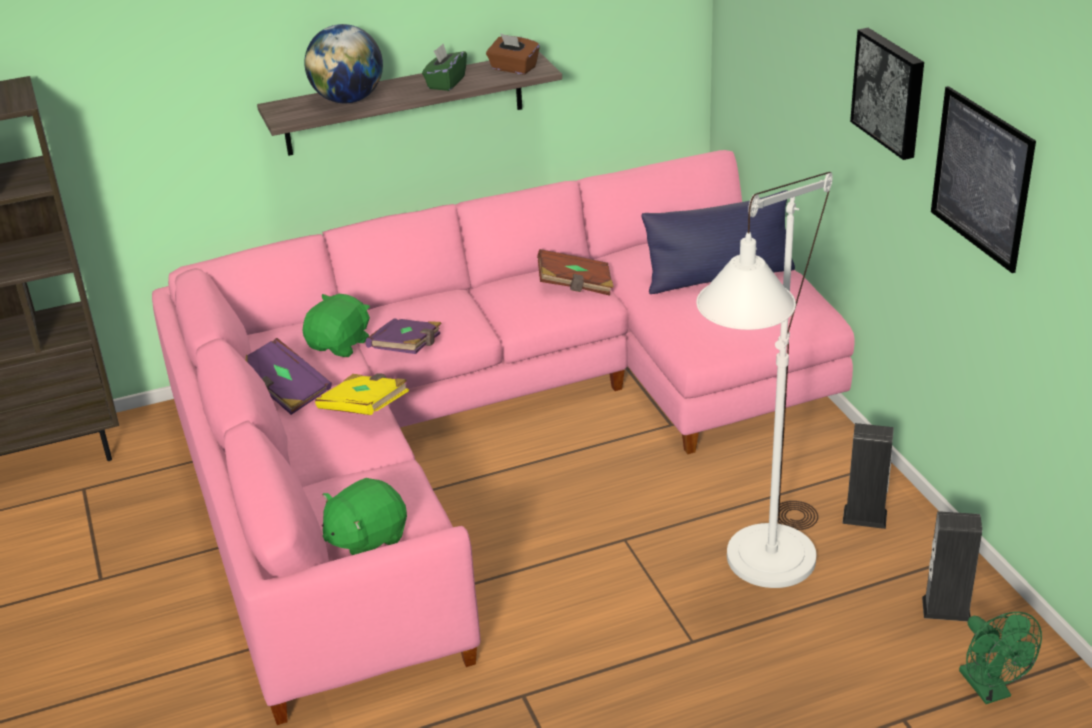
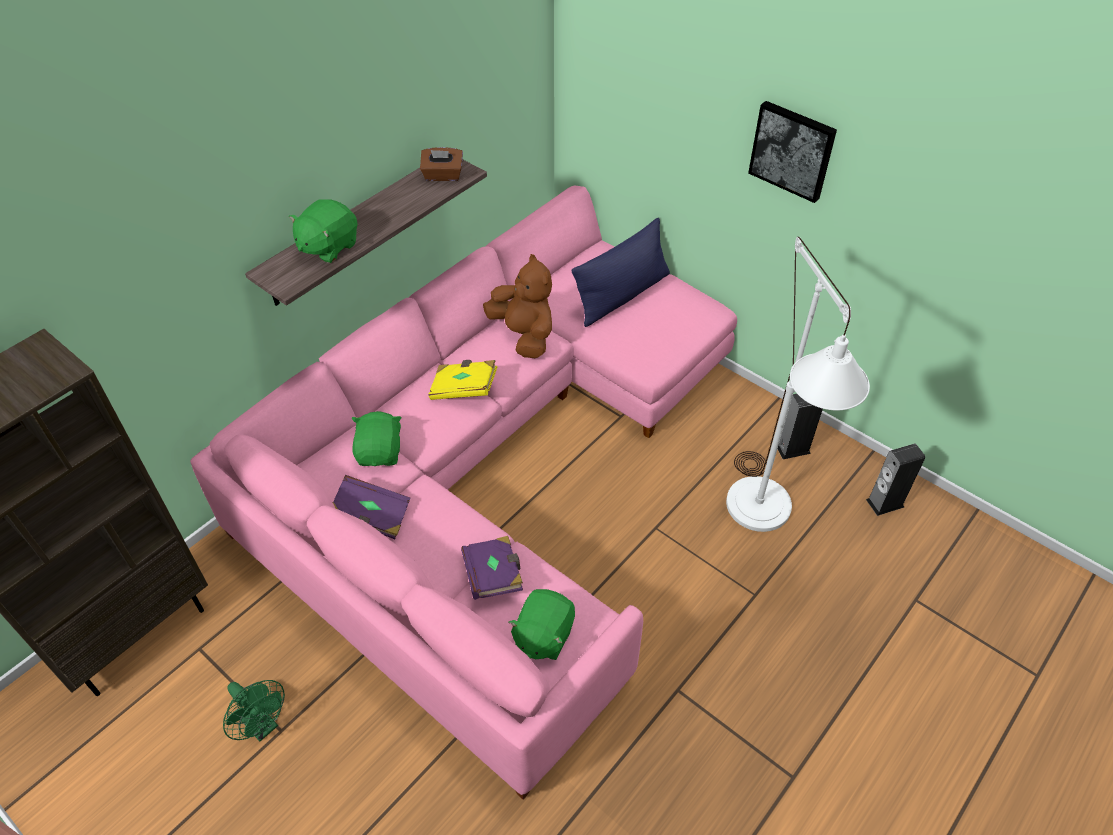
camera: 30 degrees left, 15 degrees up
globe [304,24,383,103] -> green plush toy [289,199,357,263]
yellow book [315,373,409,415] -> yellow book moved to [428,360,497,400]
purple book [366,318,441,354] -> purple book moved to [461,536,523,600]
green tissue box [422,44,467,91] -> none
brown book [537,249,614,296] -> brown plush toy [483,254,552,358]
picture [931,86,1036,273] -> none
green fan [959,612,1042,704] -> green fan moved to [223,680,285,742]

